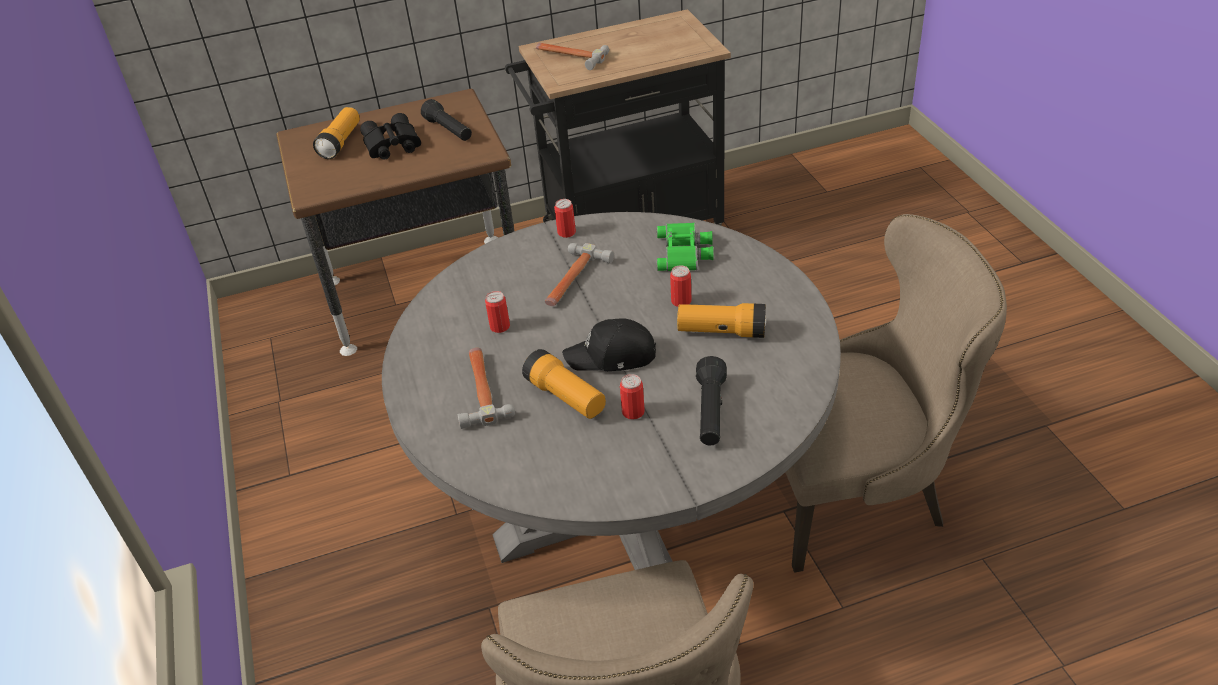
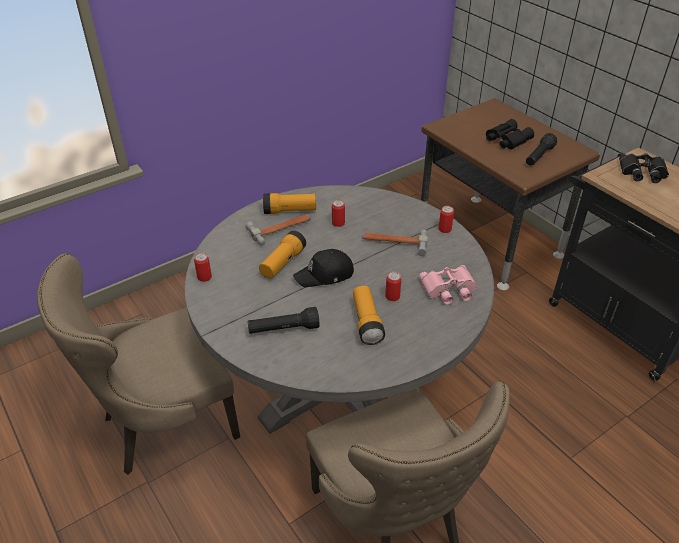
camera: 70 degrees right, 0 degrees up
flashlight [313,107,360,159] -> flashlight moved to [263,193,316,214]
hammer [536,43,609,70] -> black binoculars [619,153,669,183]
black cap [562,318,656,371] -> black cap turned 90 degrees counterclockwise [293,249,354,287]
can [620,374,645,420] -> can moved to [194,253,212,282]
green binoculars [657,223,714,271] -> pink binoculars [419,265,477,305]

